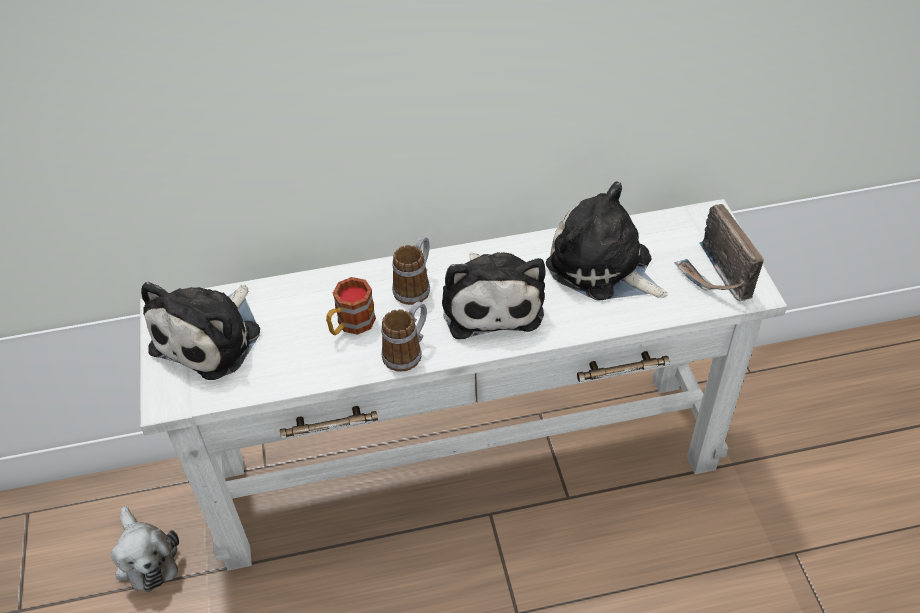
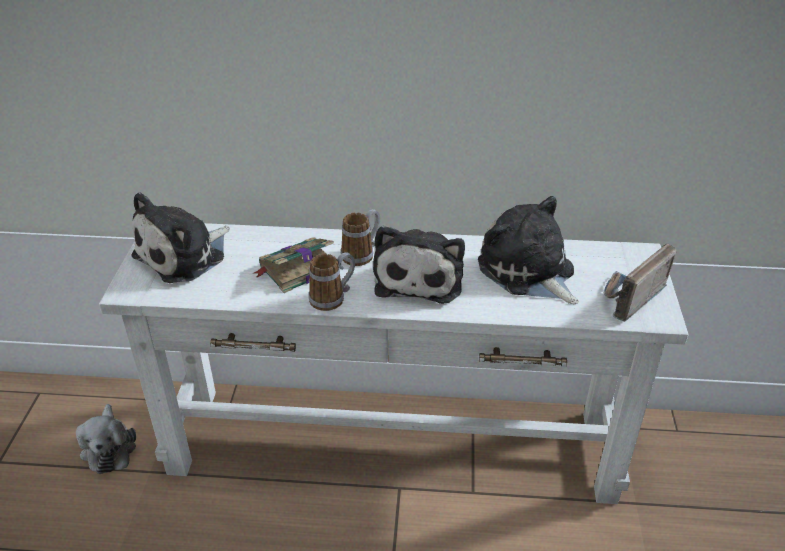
camera: 15 degrees right, 10 degrees down
mug [326,277,376,335] -> book [254,237,334,293]
radio [674,204,764,301] -> radio turned 45 degrees clockwise [604,244,677,322]

